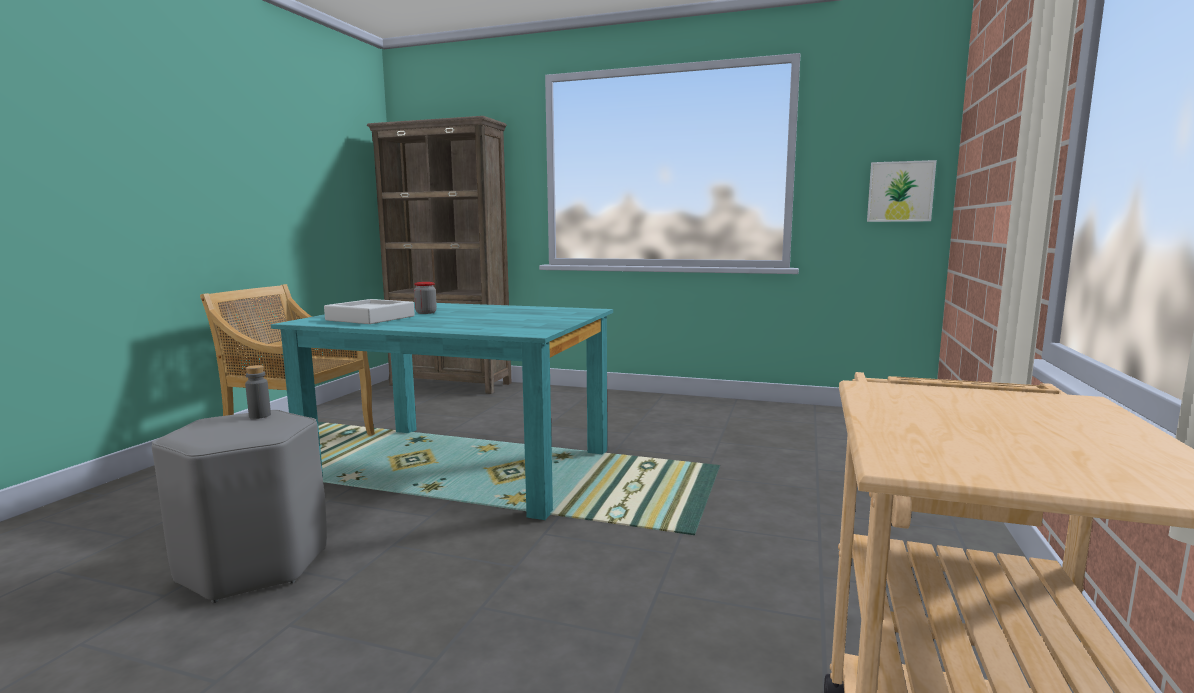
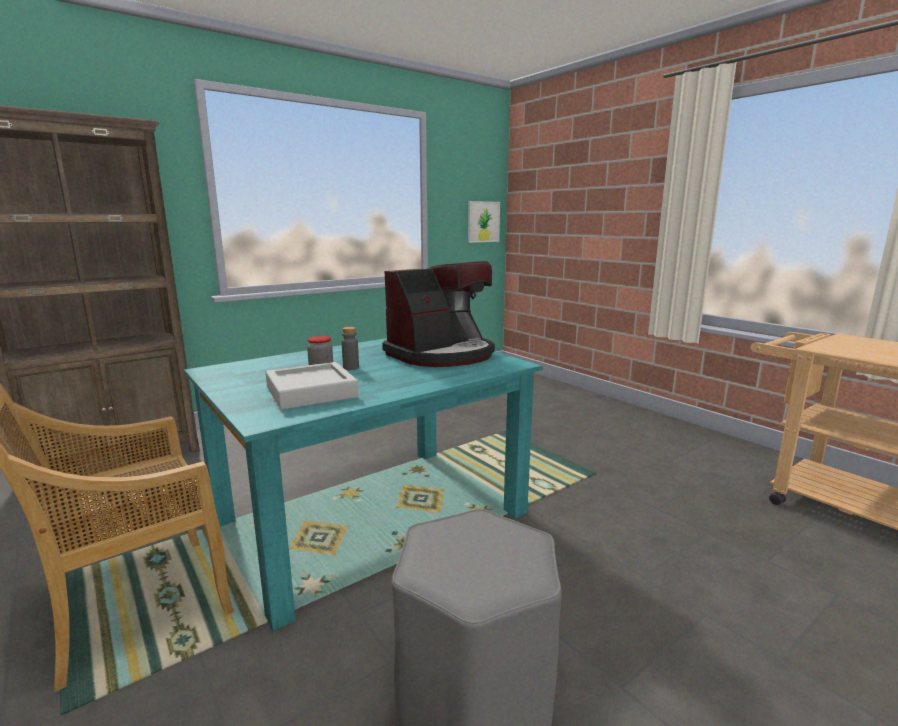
camera: 55 degrees left, 5 degrees up
grey bottle [245,365,271,419] -> grey bottle moved to [342,327,359,370]
none -> coffee machine [382,261,495,367]

